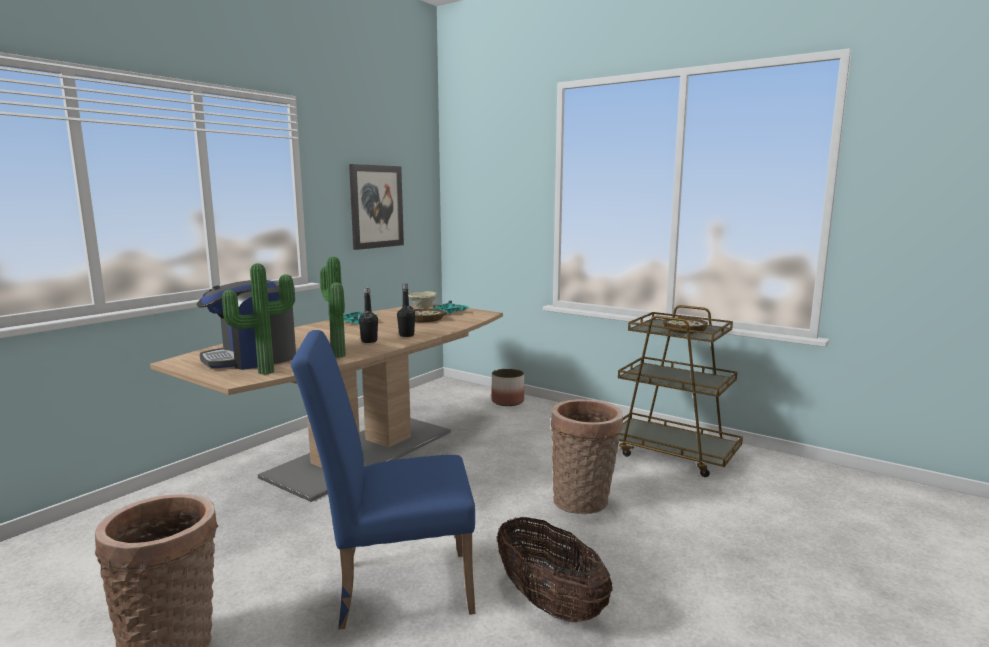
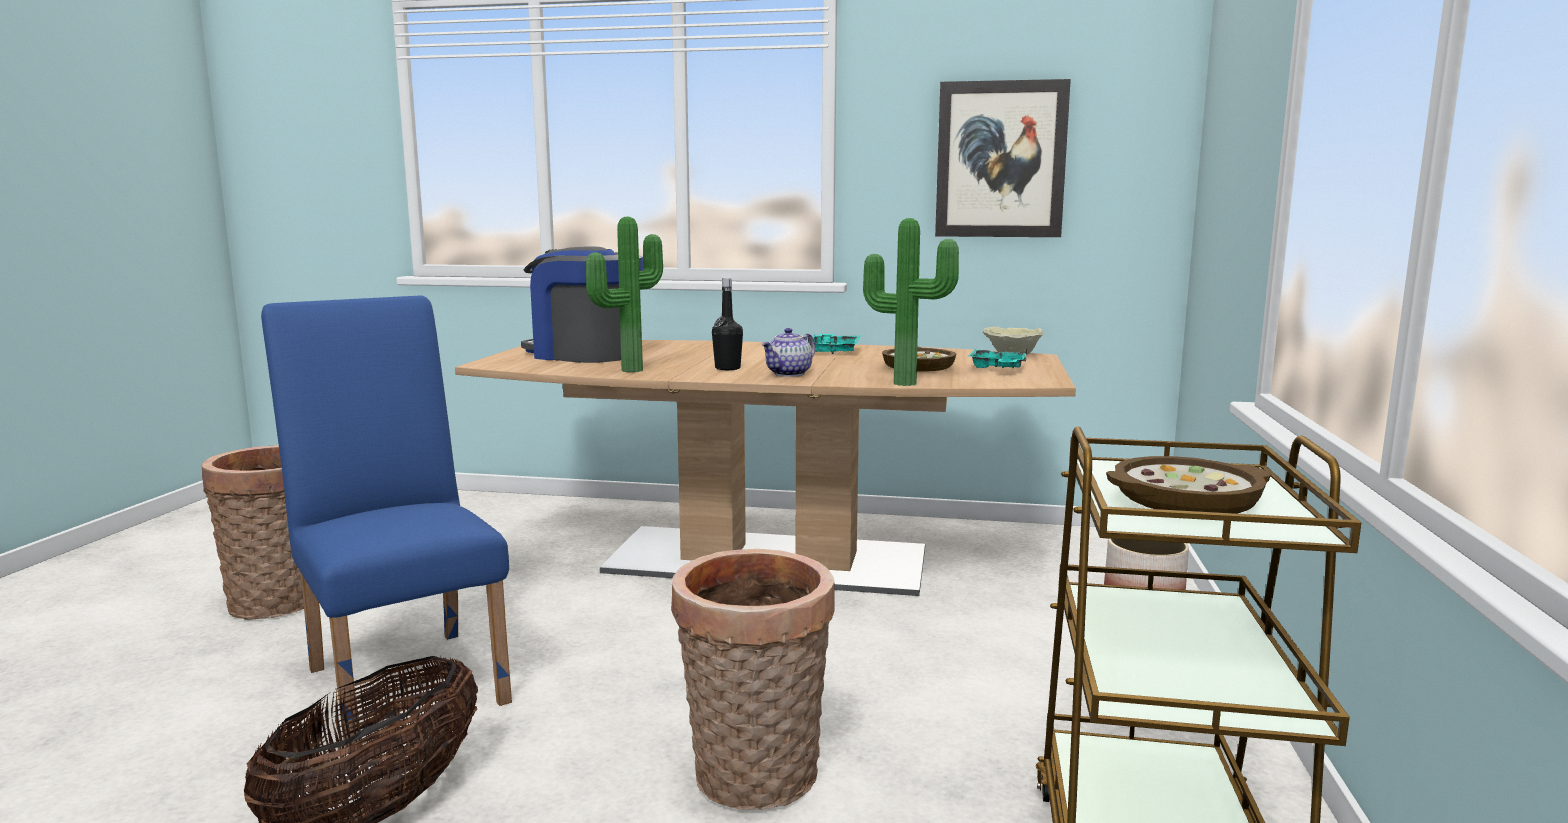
camera: 65 degrees right, 0 degrees up
potted plant [222,263,295,374] -> potted plant moved to [863,218,959,386]
black bottle [397,284,415,337] -> teapot [761,328,815,377]

